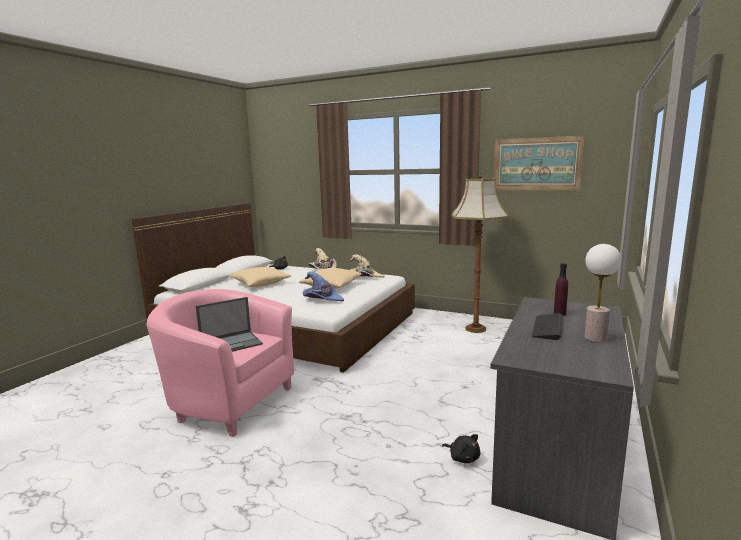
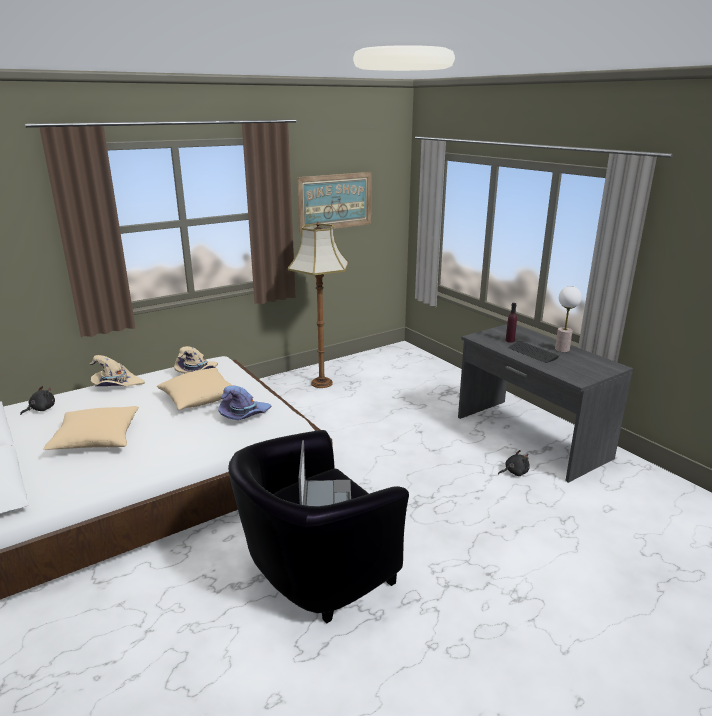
camera: 60 degrees left, 10 degrees up
pink armchair [147,289,294,437] -> black armchair [228,430,409,624]

